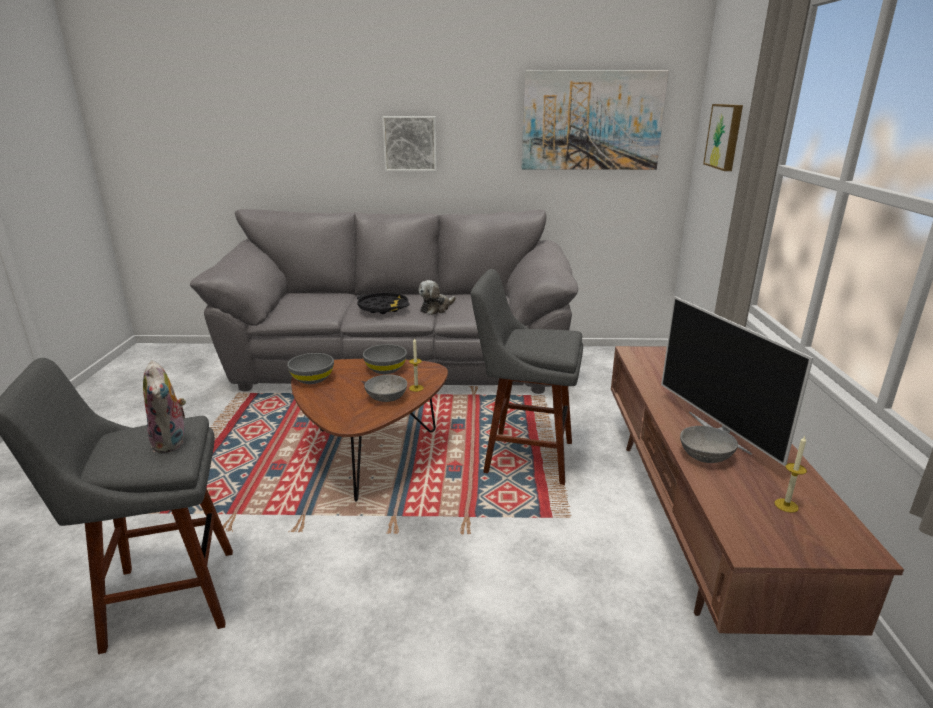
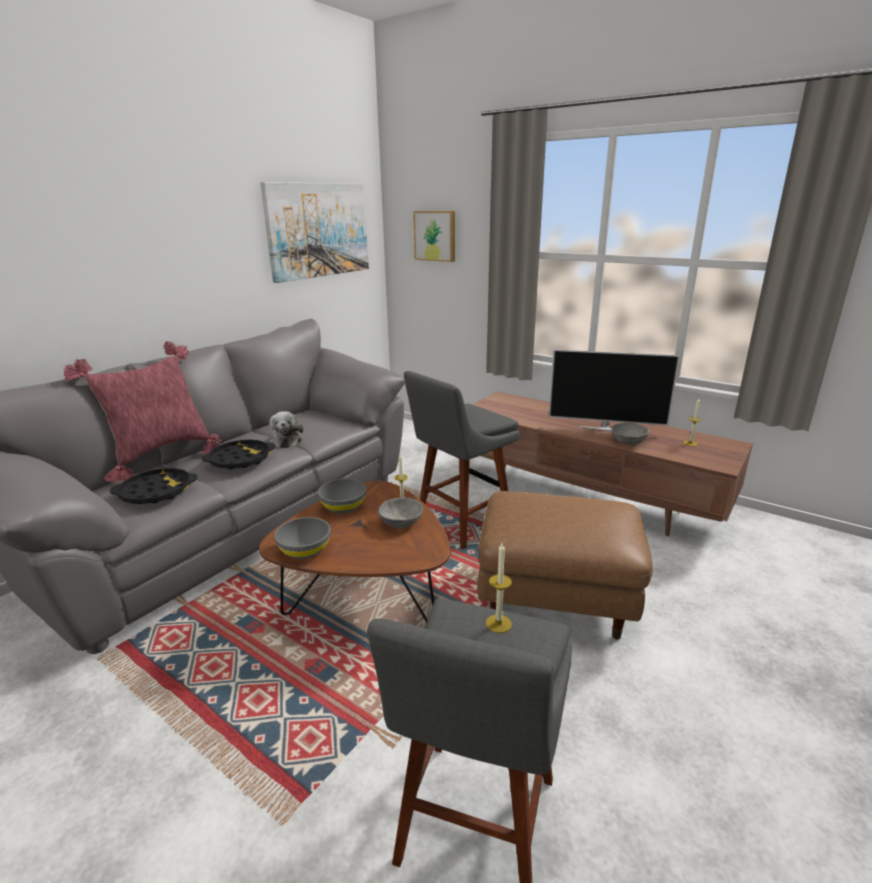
camera: 55 degrees left, 0 degrees up
plush toy [143,360,186,453] -> candle [486,543,512,633]
picture [382,116,437,171] -> none
none -> red pillow [63,341,222,483]
none -> black tray [110,468,198,504]
none -> brown ottoman [477,491,653,640]

